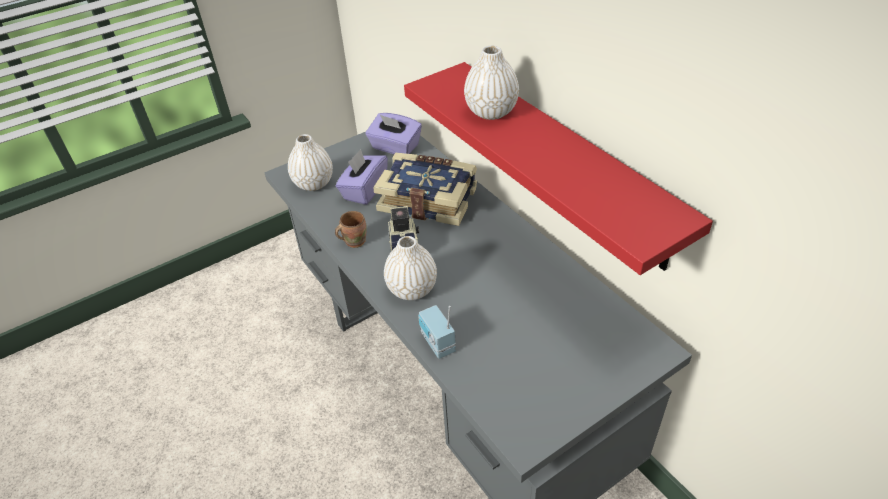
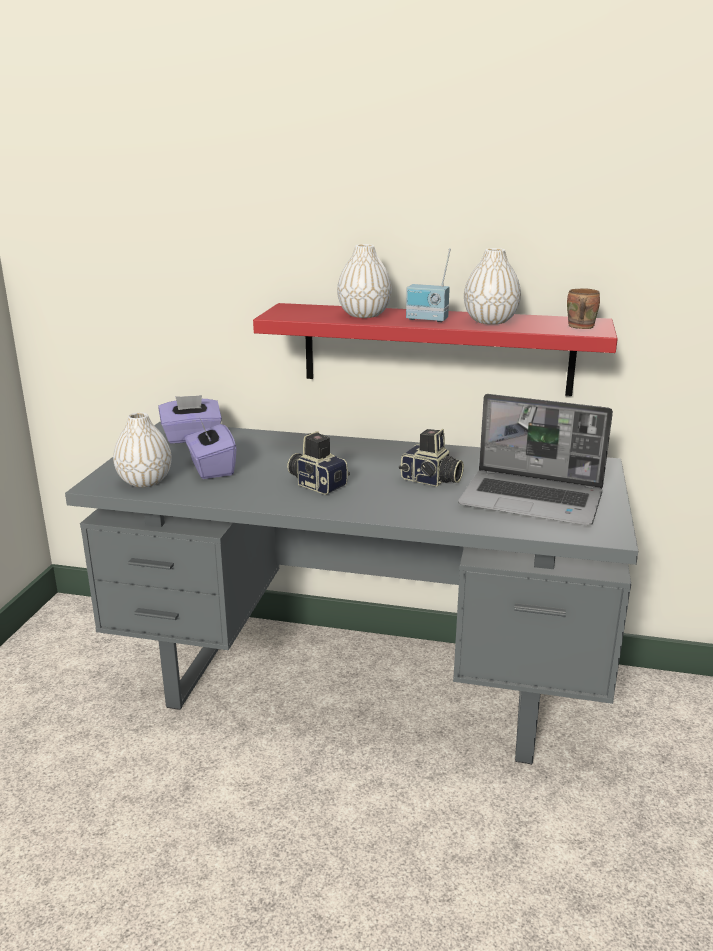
camera: 45 degrees left, 20 degrees down
brown mug [335,211,367,248] -> brown mug moved to [567,288,600,329]
book [373,153,477,226] -> none
white vase [384,236,437,300] -> white vase moved to [464,248,521,324]
radio [418,305,456,359] -> radio moved to [406,248,451,322]
none -> camera [399,429,464,487]
none -> laptop [458,394,613,525]

